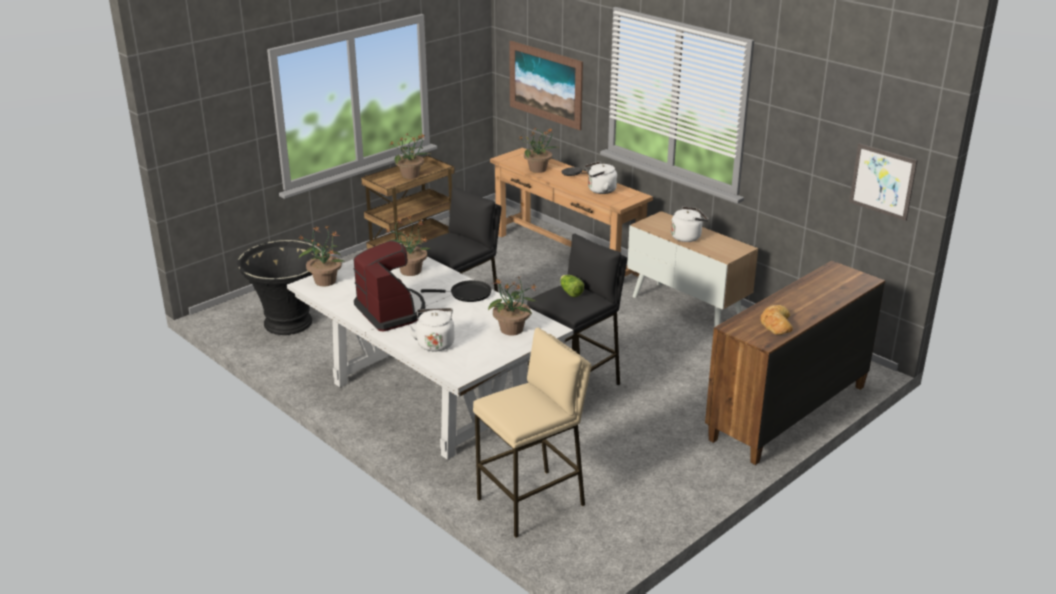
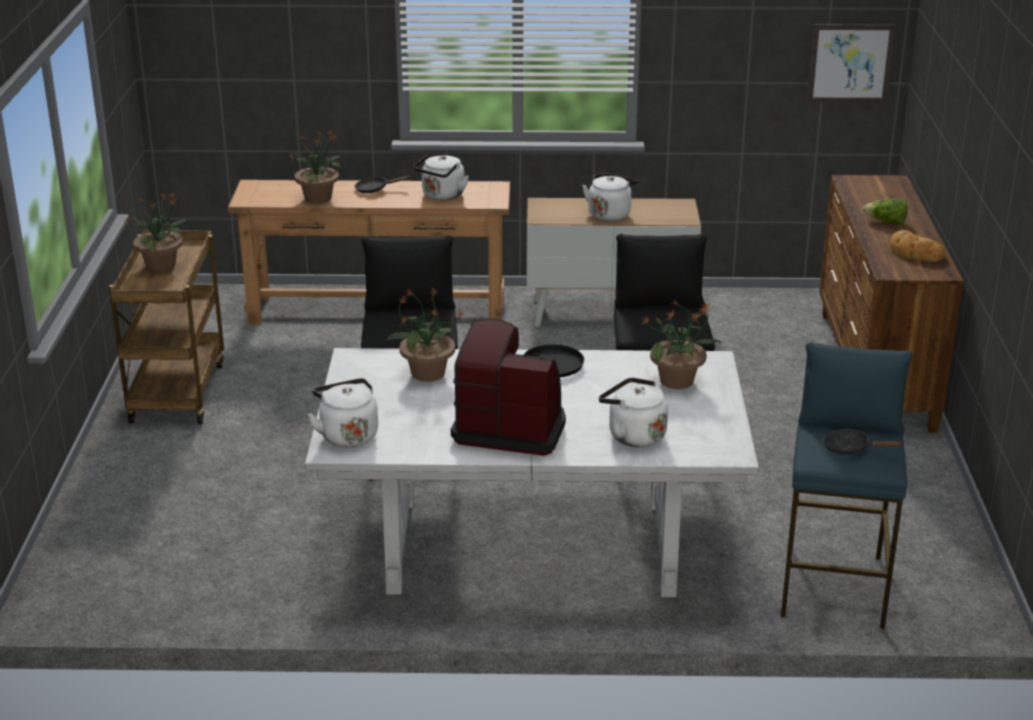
camera: 45 degrees left, 0 degrees up
black planter [237,240,322,335] -> none
potted plant [299,225,344,286] -> white kettle [308,378,378,447]
beige stool [473,328,591,538] -> blue stool [781,342,912,629]
picture [509,41,583,130] -> none
lettuce [560,275,584,297] -> lettuce moved to [863,199,908,225]
none -> black frying pan [823,428,904,454]

